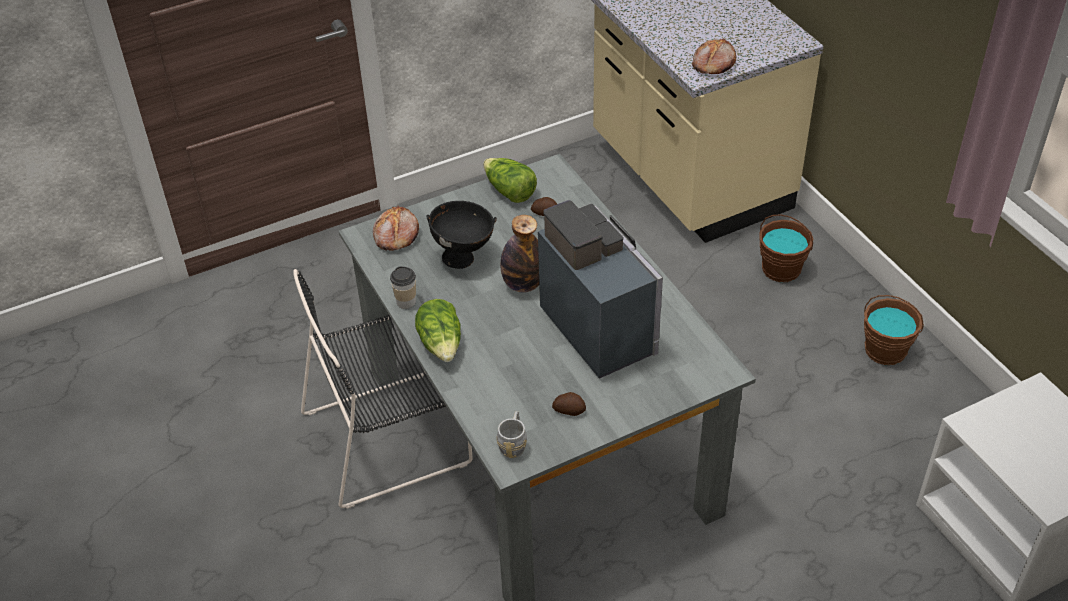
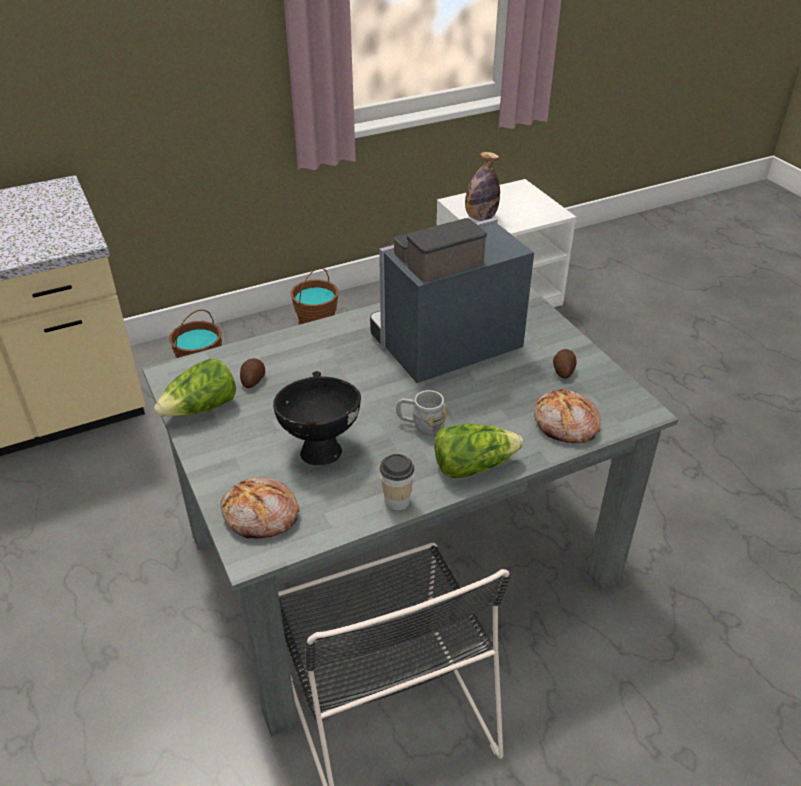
camera: 90 degrees left, 5 degrees down
grey mug [497,411,527,458] -> grey mug moved to [396,390,446,435]
bottle [500,215,539,293] -> bottle moved to [465,152,500,221]
bread [692,38,736,74] -> bread moved to [534,389,601,443]

